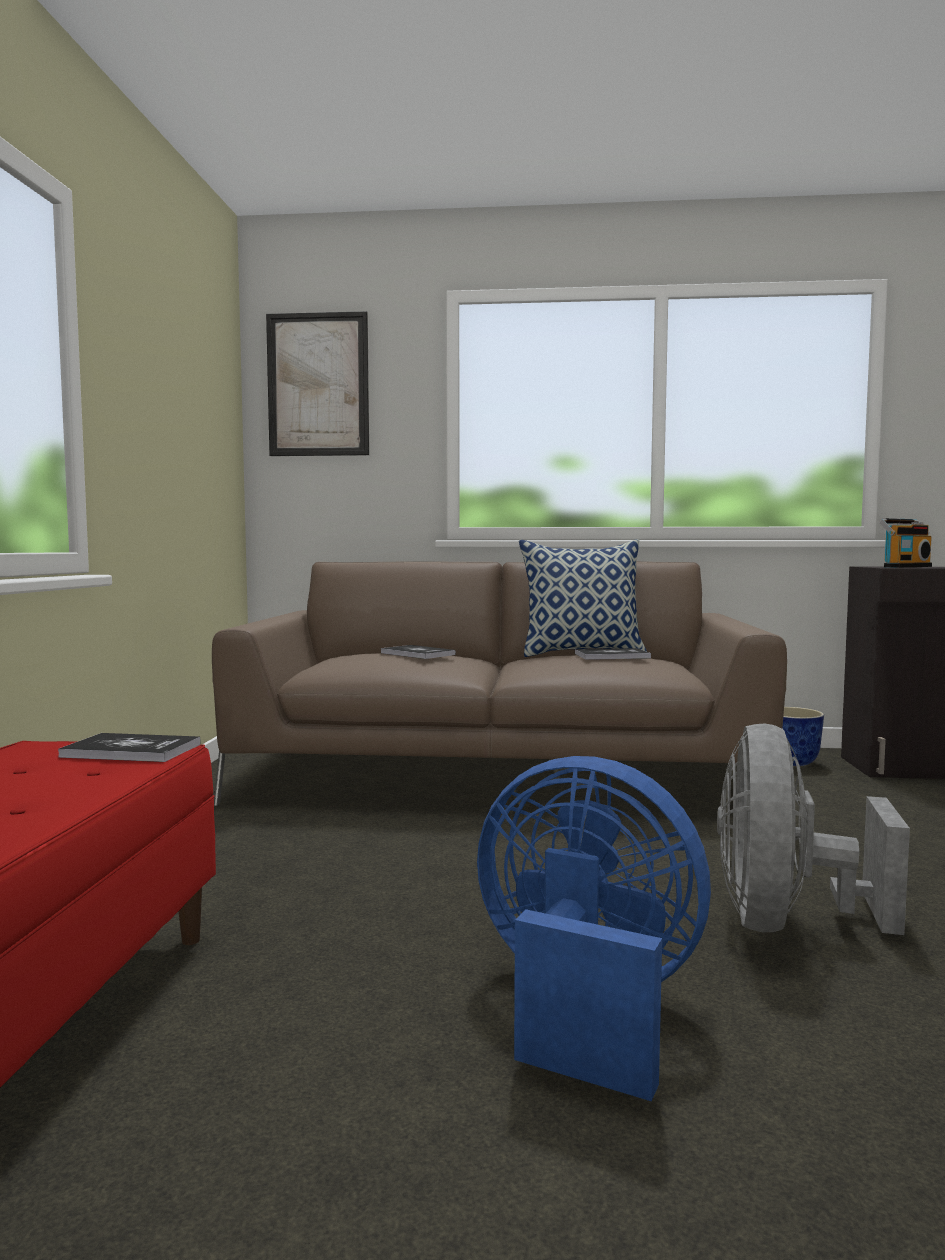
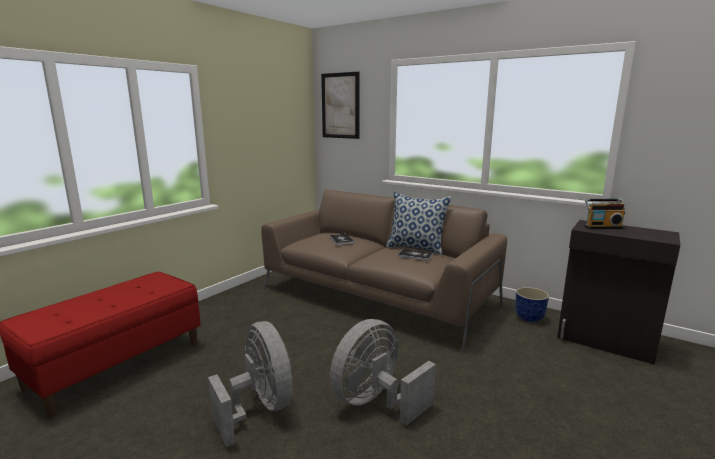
camera: 30 degrees right, 10 degrees up
book [58,733,201,762] -> none
blue fan [477,756,711,1101] -> grey fan [208,321,293,447]

